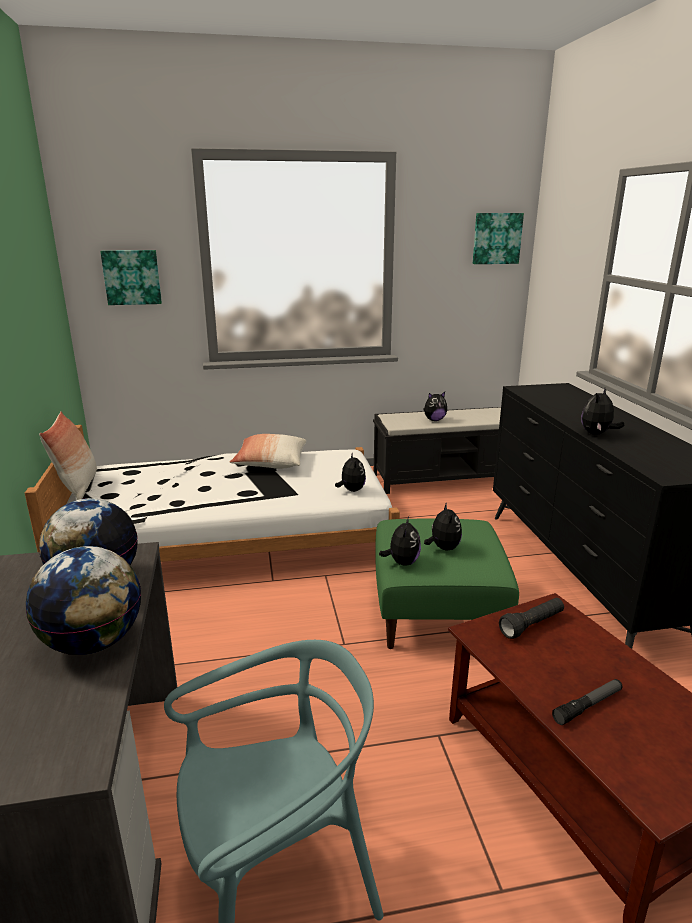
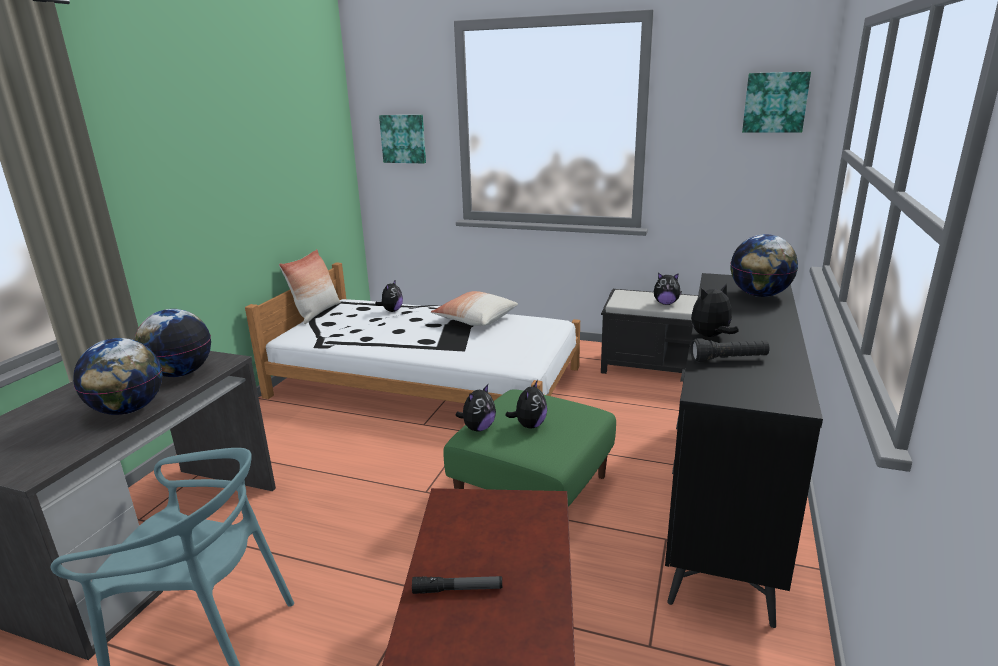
camera: 30 degrees right, 0 degrees up
plush toy [335,452,366,492] -> plush toy moved to [375,279,403,312]
black flashlight [499,598,564,639] -> black flashlight moved to [691,338,770,362]
none -> globe [730,234,798,297]

